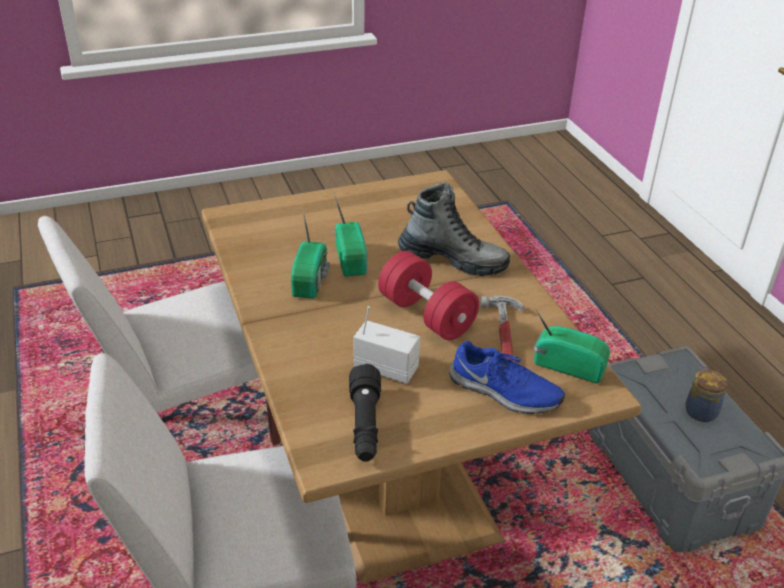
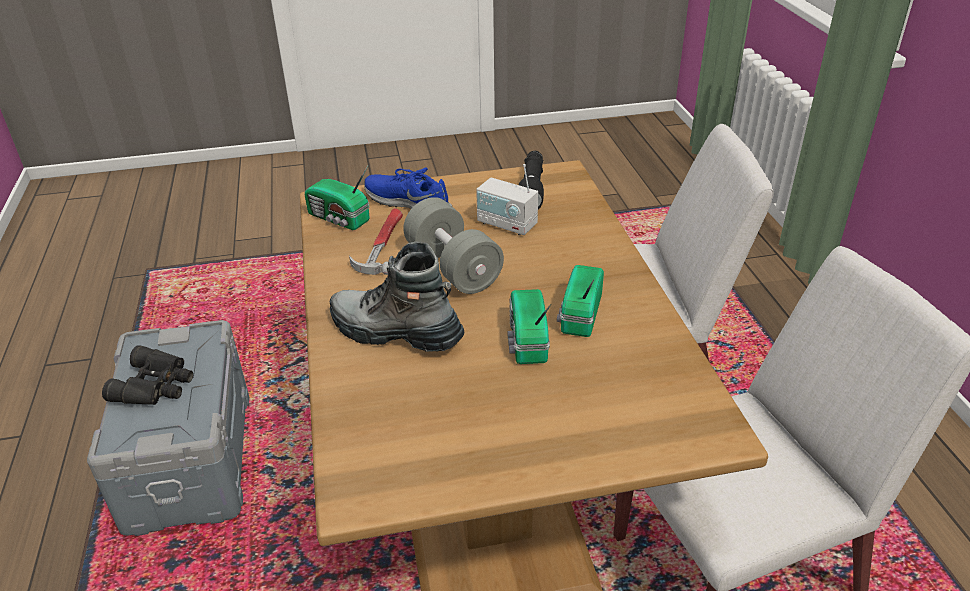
camera: 170 degrees left, 0 degrees up
red dumbbell [378,251,479,340] -> grey dumbbell [403,197,504,294]
jar [685,369,728,422] -> black binoculars [102,345,193,405]

